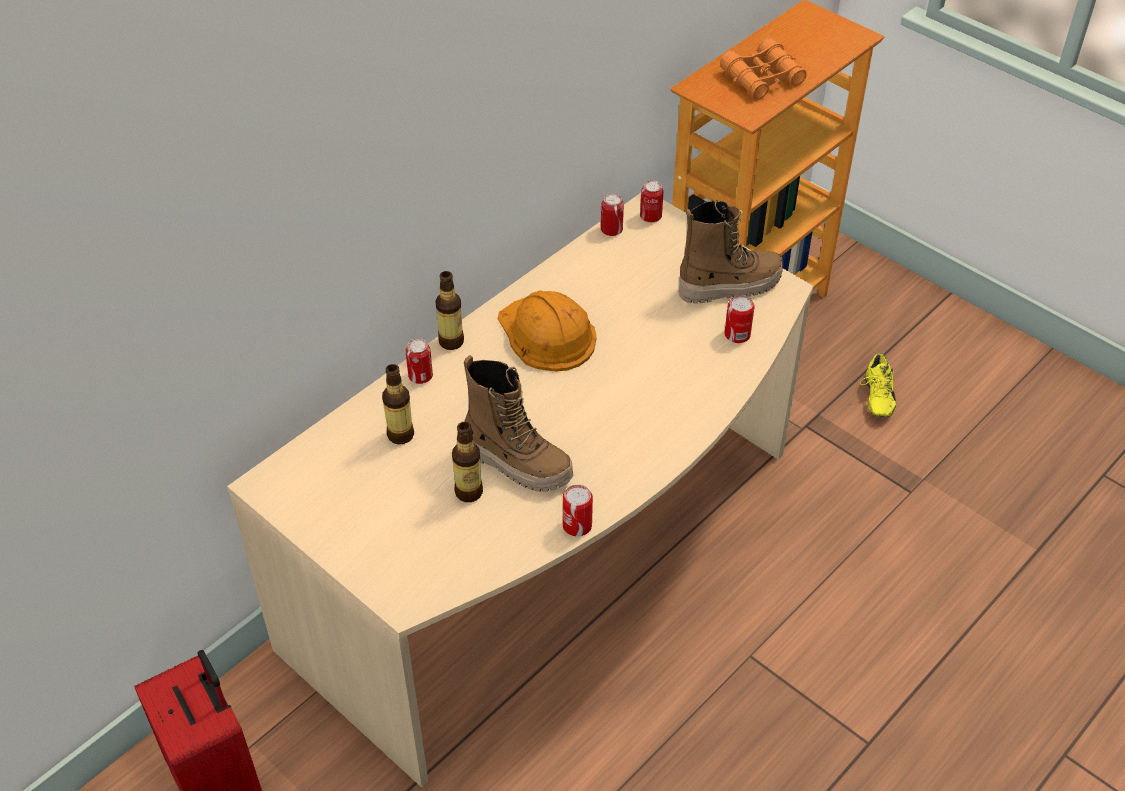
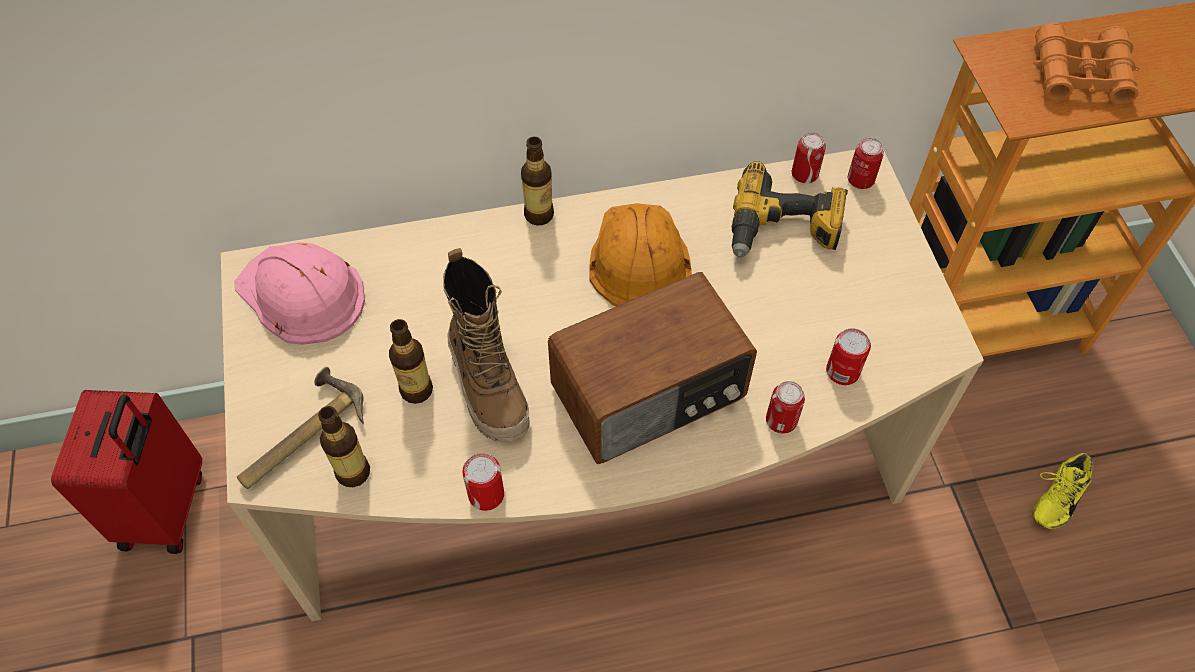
camera: 35 degrees right, 10 degrees up
bottle [382,364,414,444] -> bottle moved to [318,406,370,487]
can [406,338,433,384] -> can moved to [766,381,805,434]
boot [679,200,783,303] -> none
none -> pink hard hat [234,242,365,345]
none -> hammer [237,367,364,489]
none -> radio [548,272,757,464]
none -> power drill [732,161,848,258]

